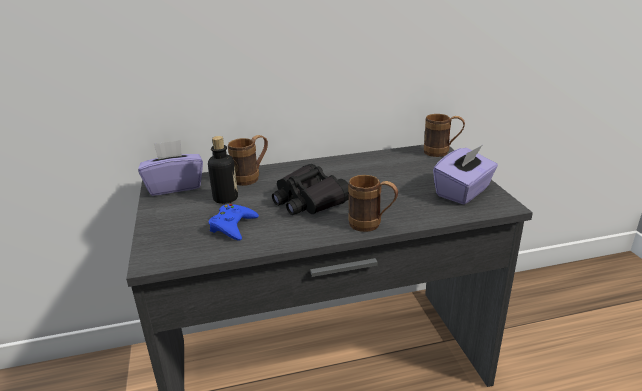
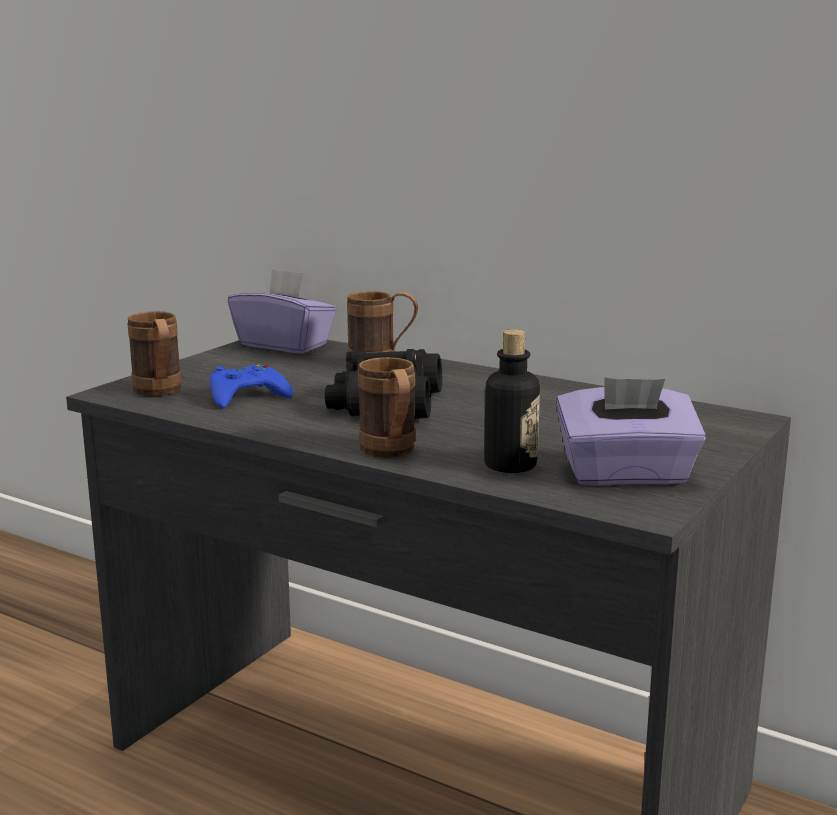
camera: 45 degrees right, 10 degrees down
bottle [208,136,238,204] -> bottle moved to [484,329,540,473]
brown mug [424,114,465,157] -> brown mug moved to [127,311,181,397]

